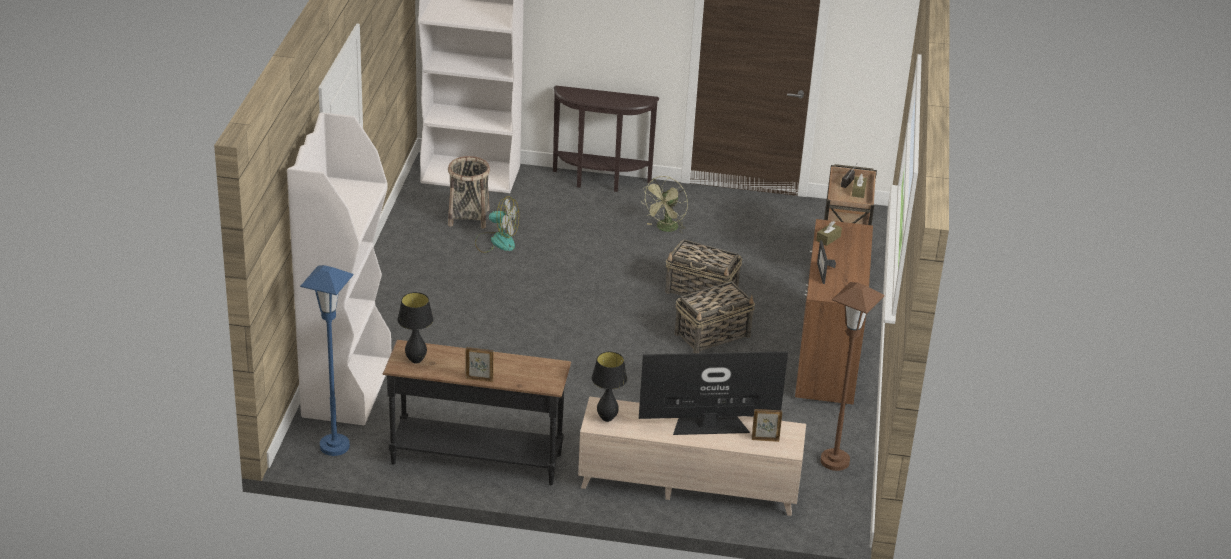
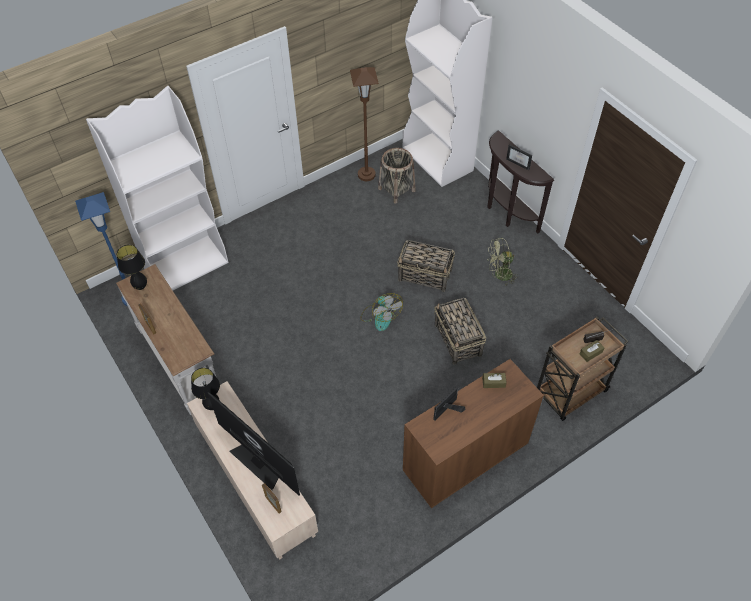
camera: 50 degrees right, 20 degrees up
black console table [383,340,571,485] -> white console table [116,264,216,415]
fan [475,196,519,253] -> fan moved to [360,293,403,331]
basket [674,281,755,353] -> basket moved to [397,240,455,292]
brown floor lamp [820,282,885,471] -> brown floor lamp moved to [350,67,379,181]
none -> picture frame [506,144,532,170]

